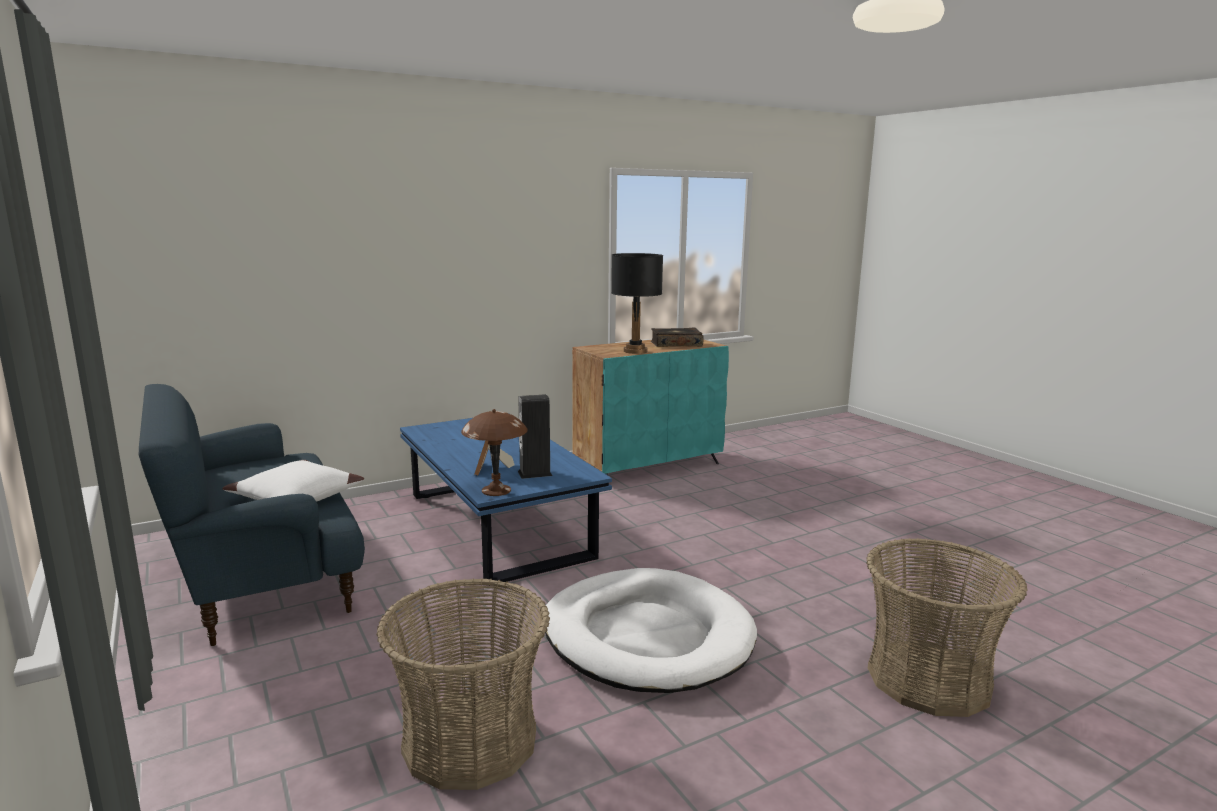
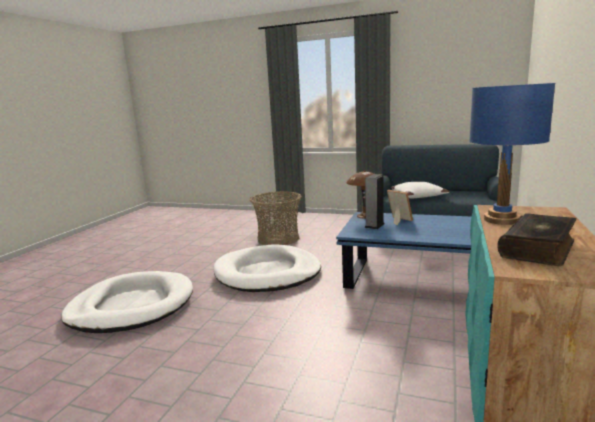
camera: 140 degrees right, 0 degrees up
black table lamp [611,253,663,354] -> blue table lamp [469,83,556,225]
basket [866,538,1028,717] -> white dog bed [61,271,193,333]

